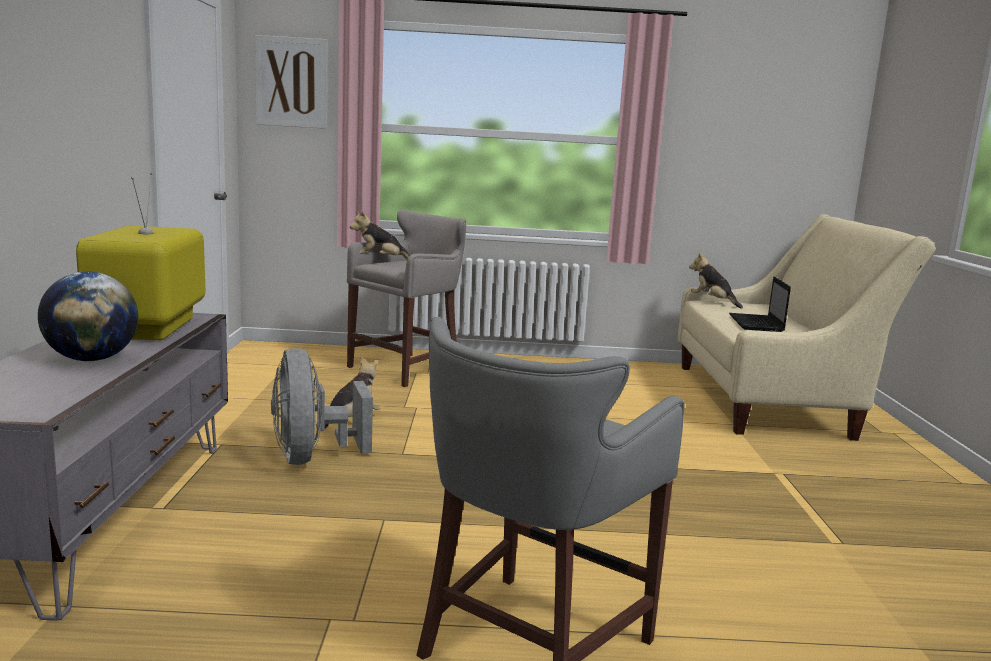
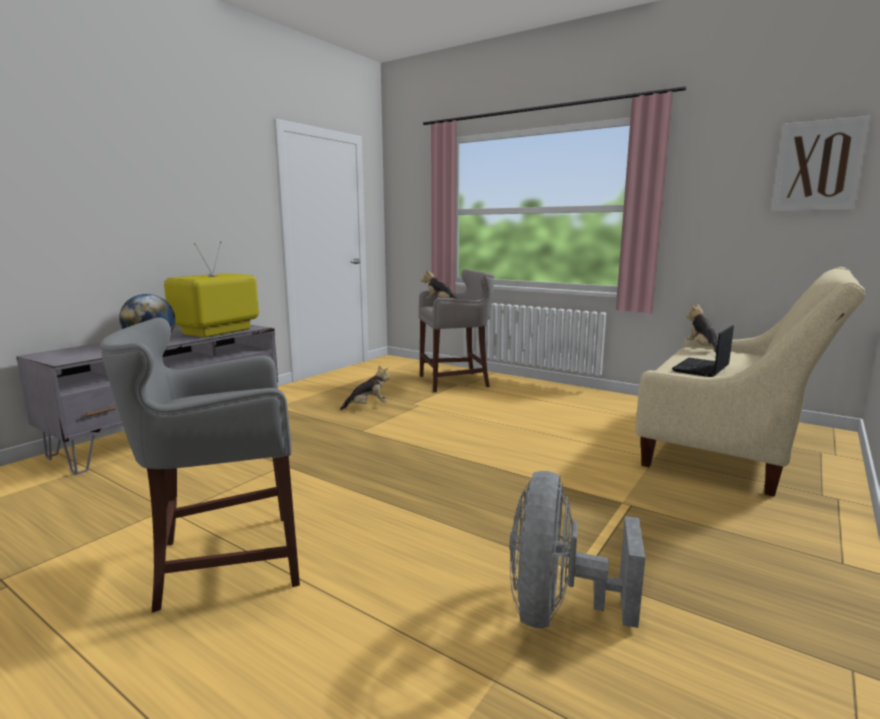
camera: 35 degrees right, 0 degrees up
picture [255,35,327,129] -> picture moved to [771,116,872,211]
grey fan [271,348,373,465] -> grey fan moved to [509,471,645,628]

